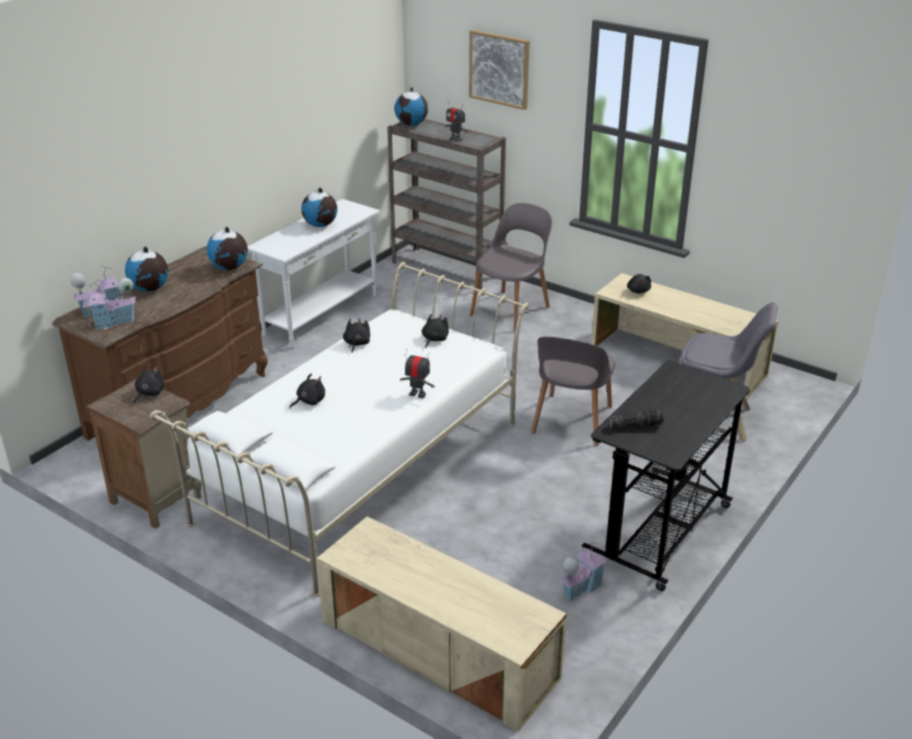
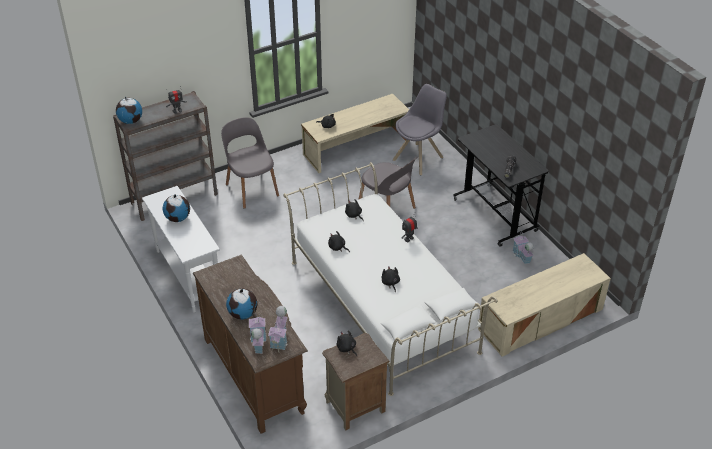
camera: 65 degrees left, 10 degrees up
globe [207,226,248,270] -> none
picture [469,30,530,110] -> none

